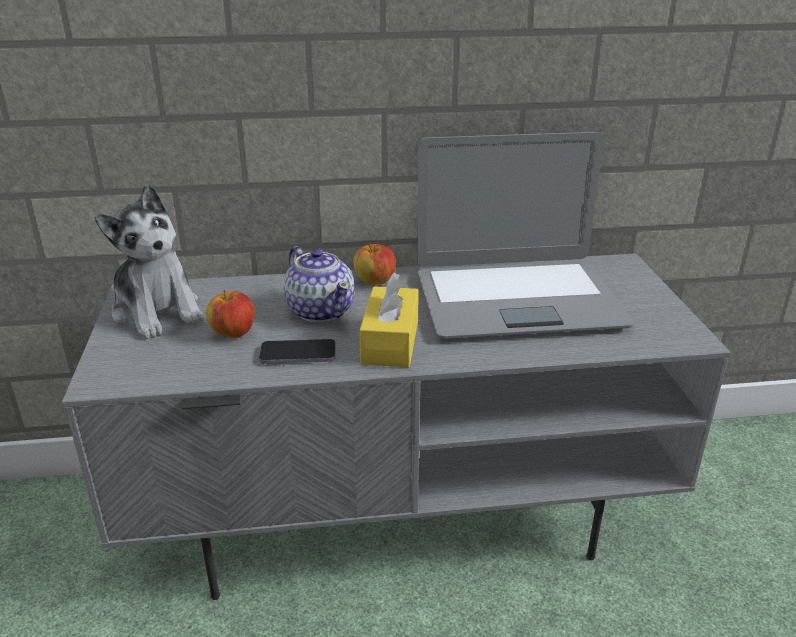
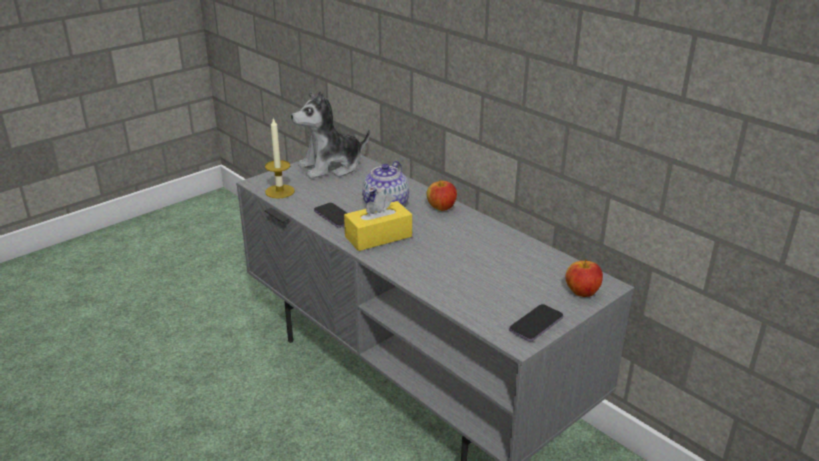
camera: 55 degrees right, 0 degrees up
plush toy [95,184,205,339] -> plush toy turned 45 degrees clockwise [291,91,370,179]
apple [206,290,255,339] -> apple moved to [565,259,603,297]
laptop [417,132,634,339] -> none
none -> candle [265,118,295,199]
none -> phone [509,304,563,341]

